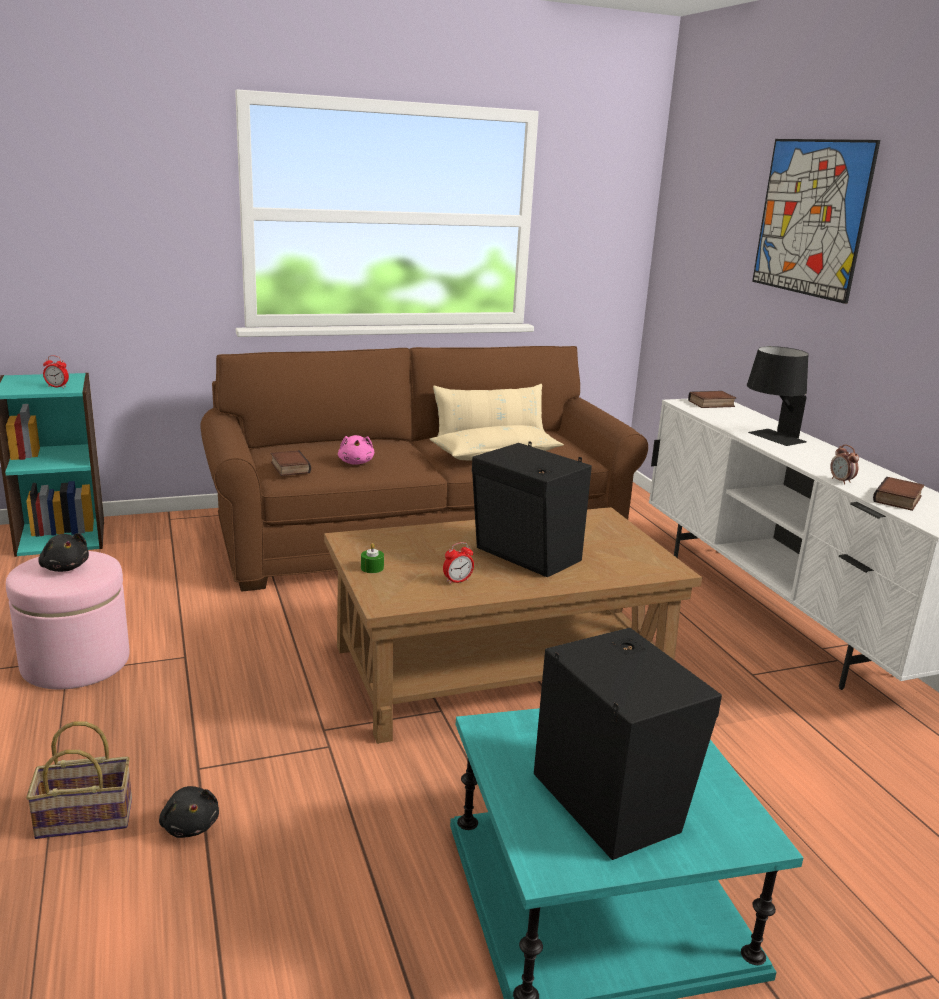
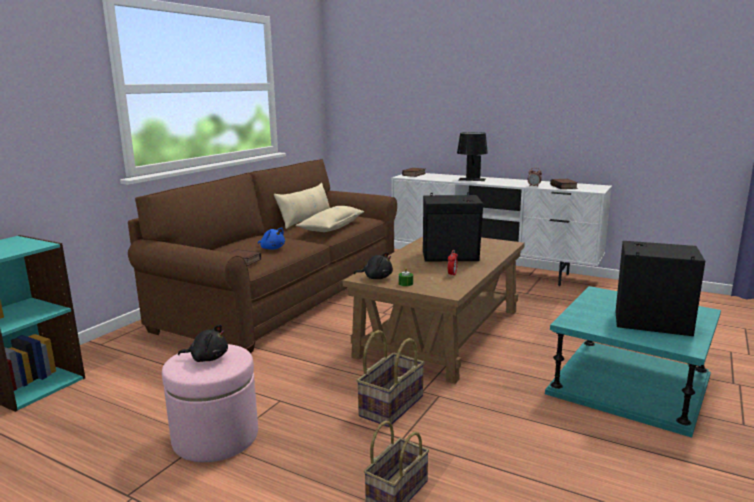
camera: 40 degrees left, 5 degrees down
alarm clock [43,355,69,388] -> none
black plush toy [159,786,219,838] -> black plush toy moved to [354,252,393,279]
pink plush toy [338,435,374,465] -> blue plush toy [258,228,285,250]
picture [752,139,880,304] -> none
none -> basket [356,330,425,427]

